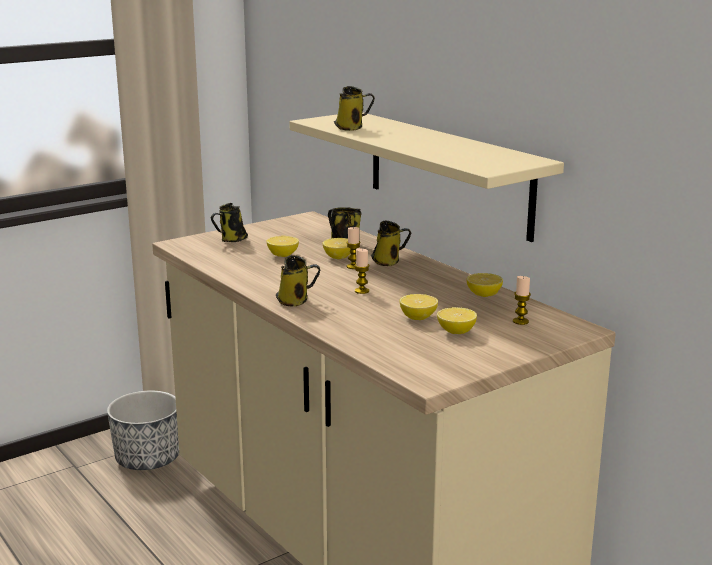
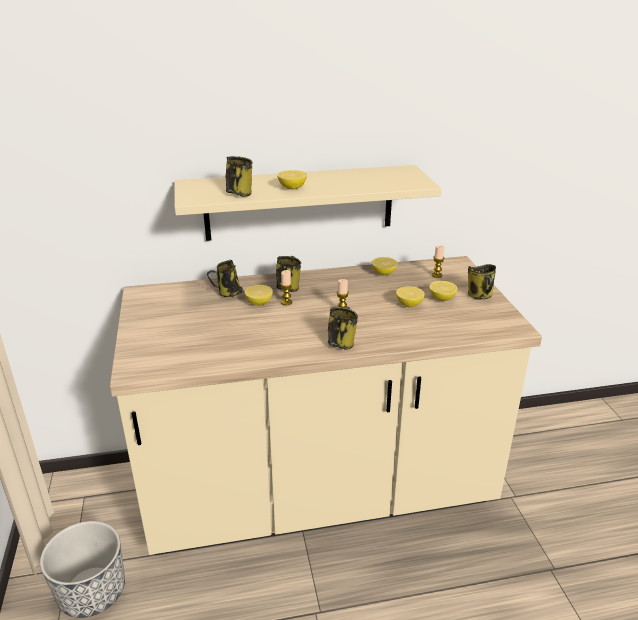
camera: 65 degrees left, 10 degrees up
mug [210,203,248,242] -> mug moved to [468,264,496,300]
lemon [267,236,299,257] -> lemon moved to [277,170,307,190]

